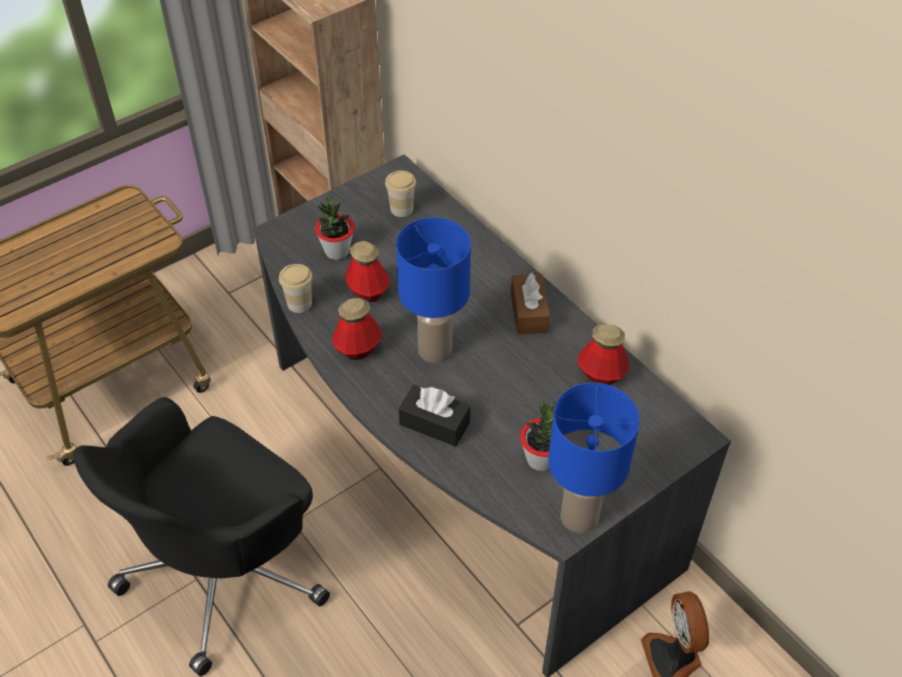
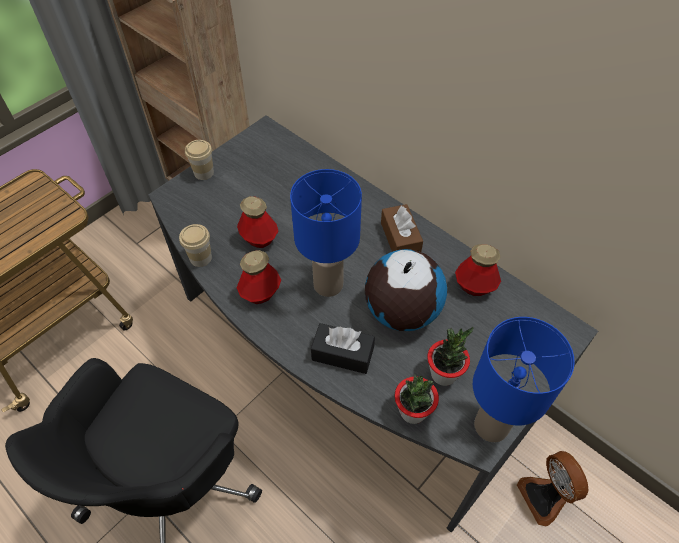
camera: 10 degrees left, 5 degrees up
potted plant [315,196,355,260] -> potted plant moved to [395,375,439,424]
cup [385,170,416,217] -> cup moved to [185,140,214,180]
none -> globe [365,249,447,331]

